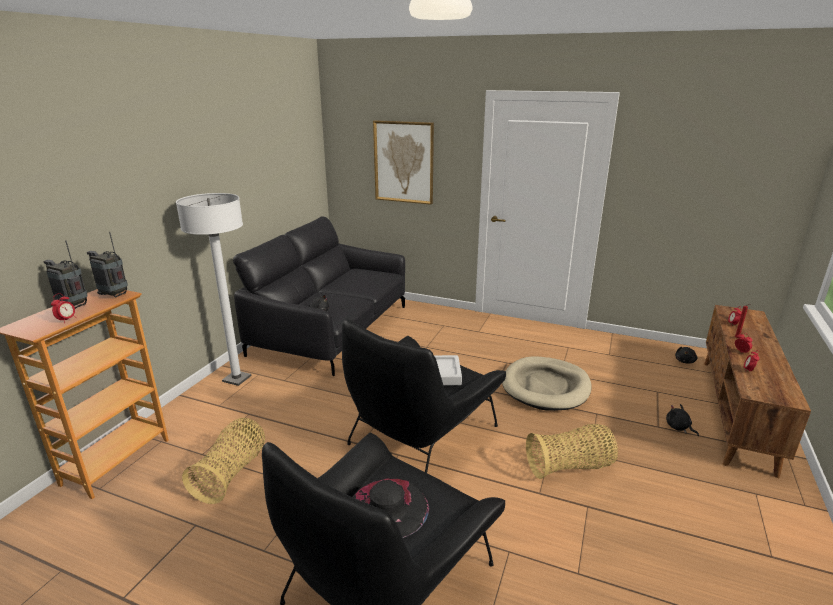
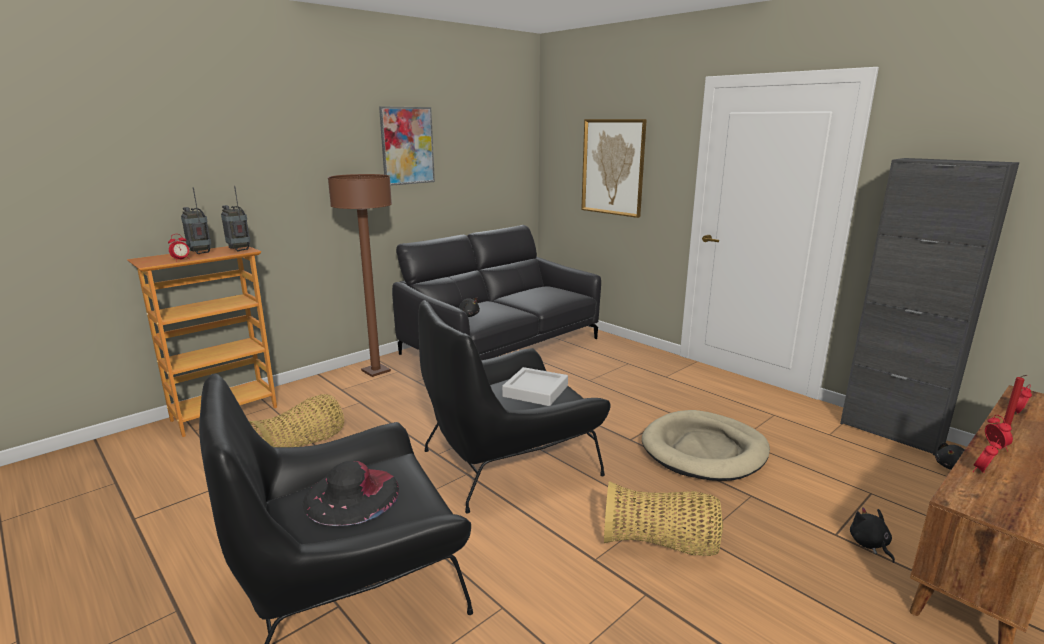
camera: 25 degrees right, 5 degrees down
white floor lamp [176,193,251,386] -> brown floor lamp [328,174,392,377]
none -> picture [379,106,435,186]
none -> black cabinet [840,158,1019,456]

